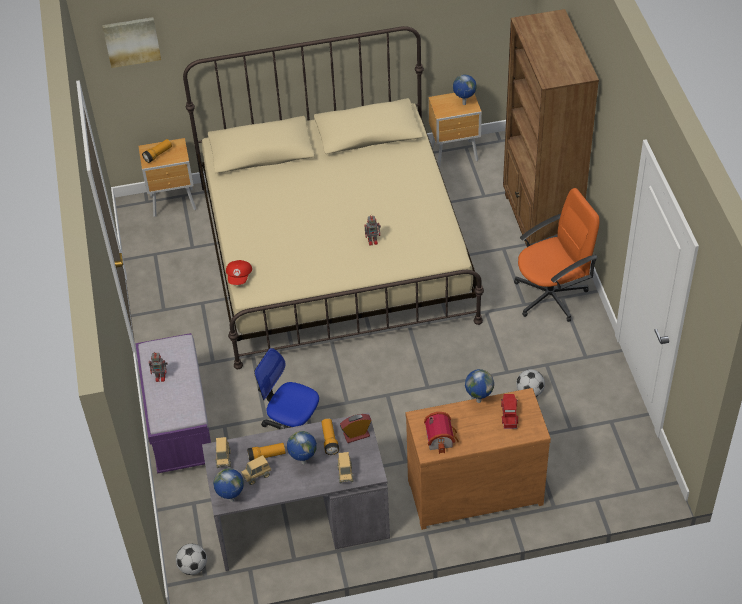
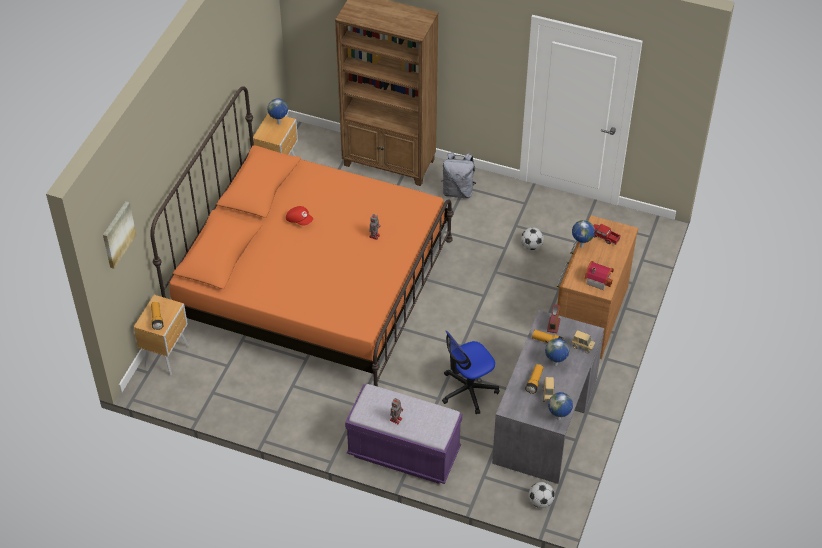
camera: 60 degrees left, 0 degrees up
beige bed [183,26,484,369] -> orange bed [150,86,454,387]
toy truck [215,437,231,468] -> none
red cap [226,260,252,285] -> red cap moved to [286,206,313,226]
orange office chair [514,188,599,322] -> grey backpack [441,152,476,198]

